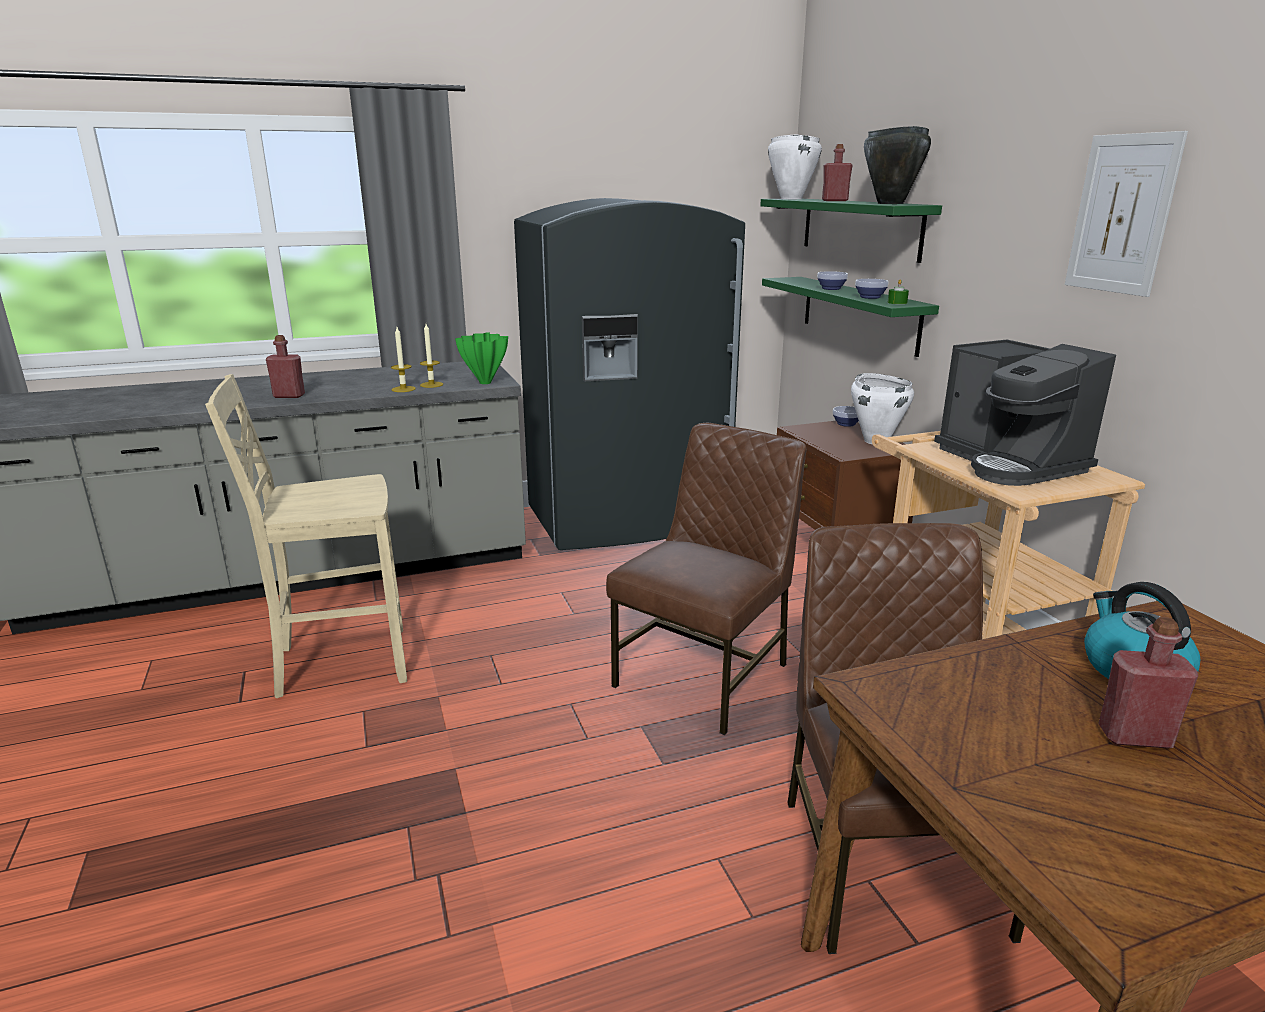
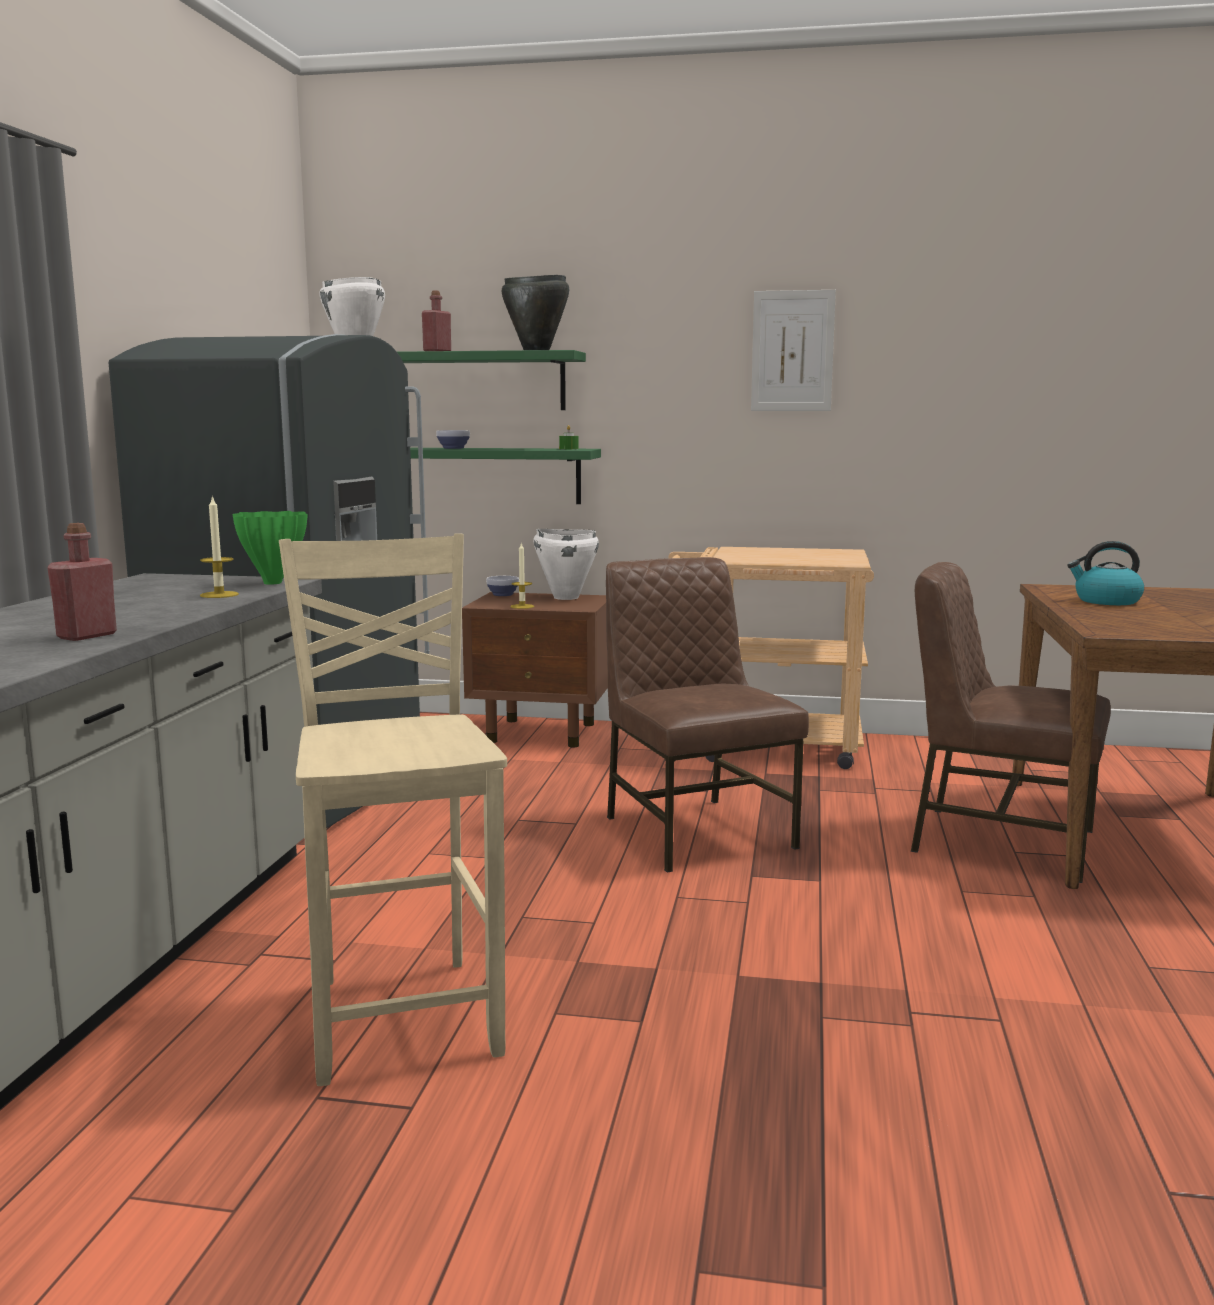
camera: 60 degrees left, 10 degrees down
beige chair [205,374,407,698] -> beige chair turned 150 degrees clockwise [279,533,507,1086]
candle [391,327,416,392] -> candle moved to [510,543,534,609]
bowl [855,279,888,299] -> none
coffee machine [934,340,1116,486] -> none
red bottle [1098,617,1198,748] -> none

